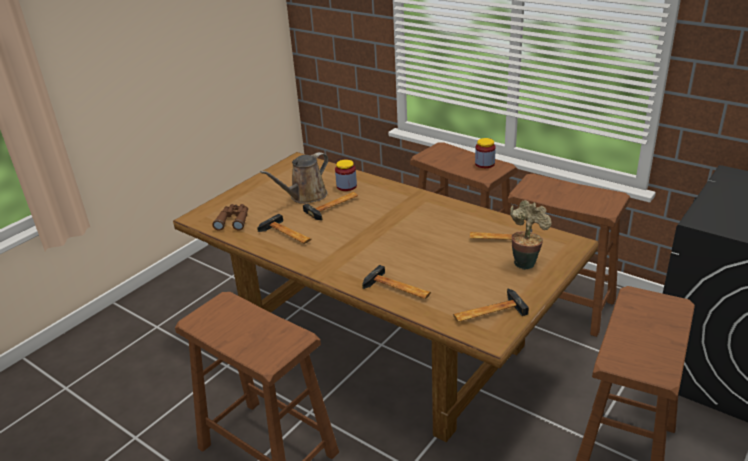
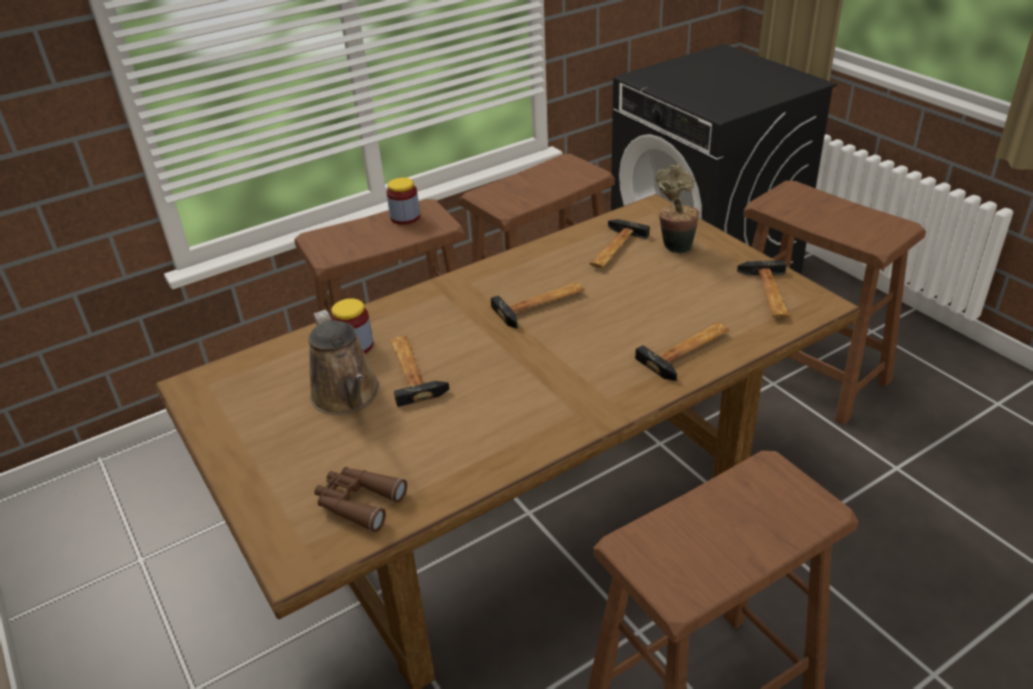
camera: 70 degrees left, 5 degrees up
hammer [257,214,311,244] -> hammer moved to [491,282,585,329]

